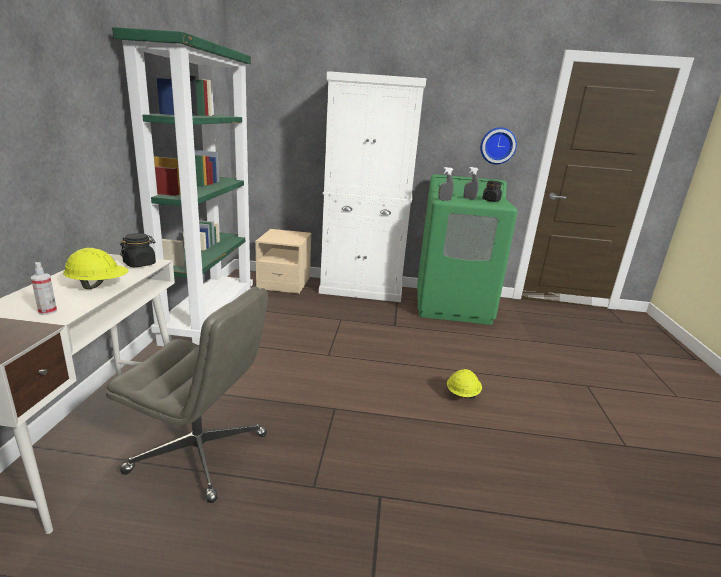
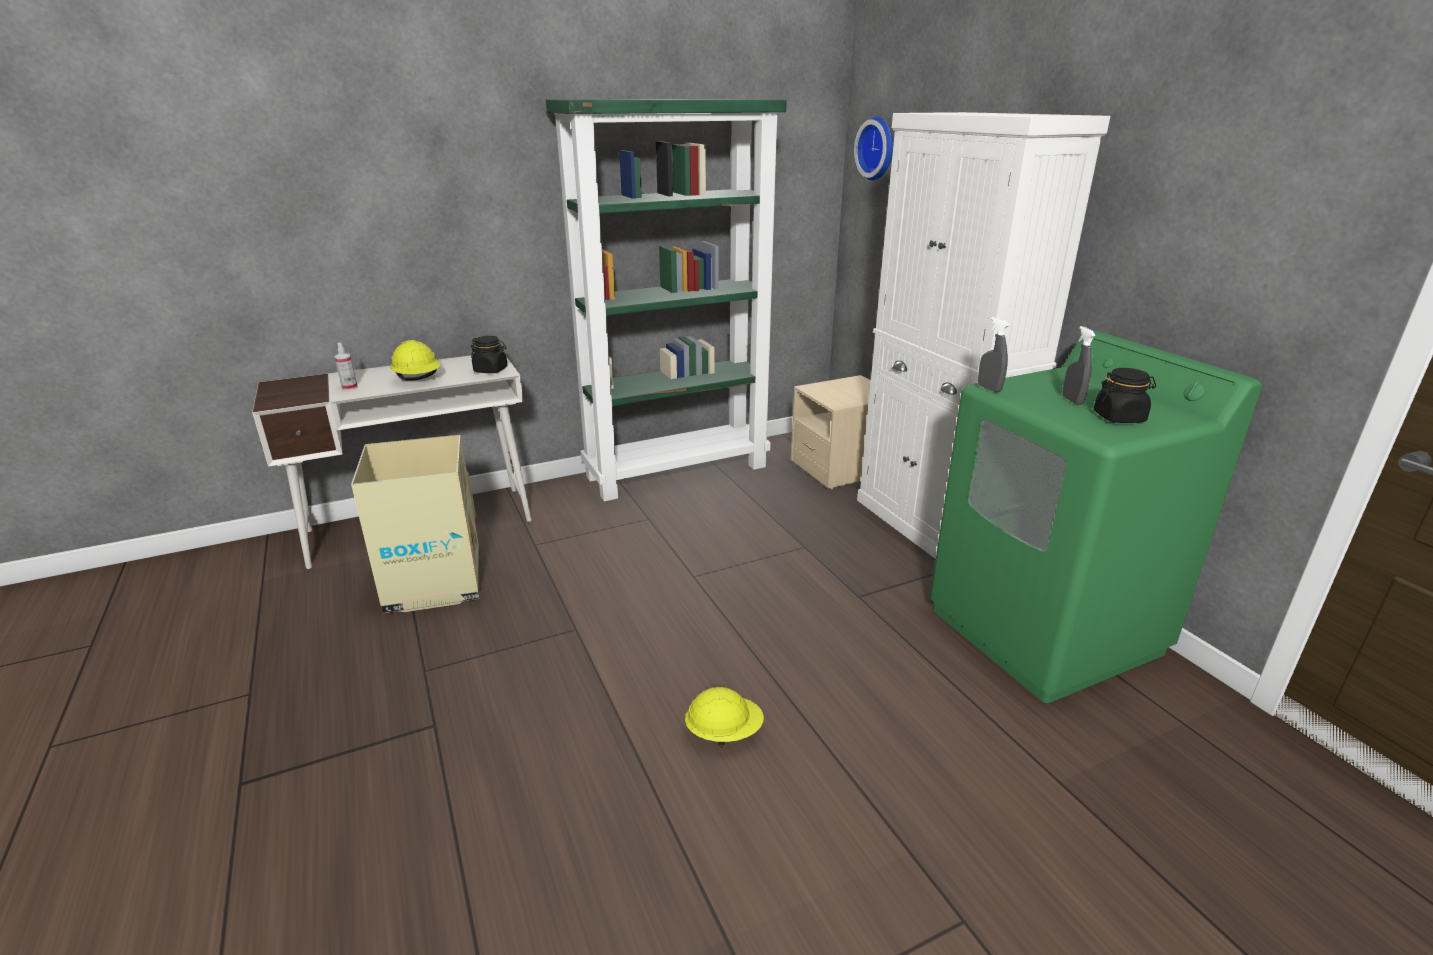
camera: 60 degrees right, 5 degrees up
grey office chair [106,286,268,503] -> cardboard box [351,435,480,613]
wall clock [480,127,517,164] -> wall clock moved to [854,116,893,180]

